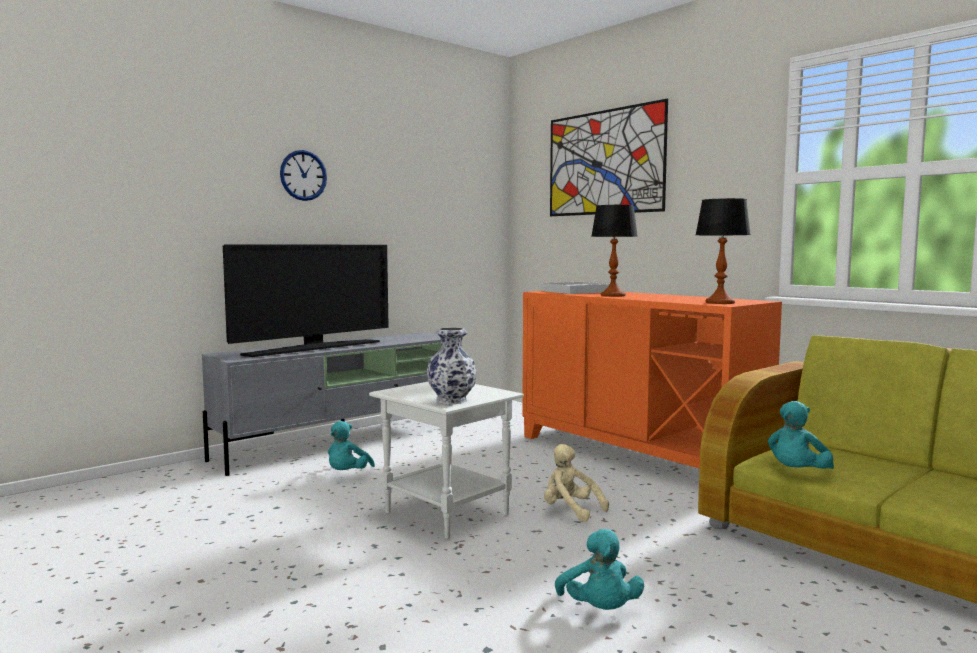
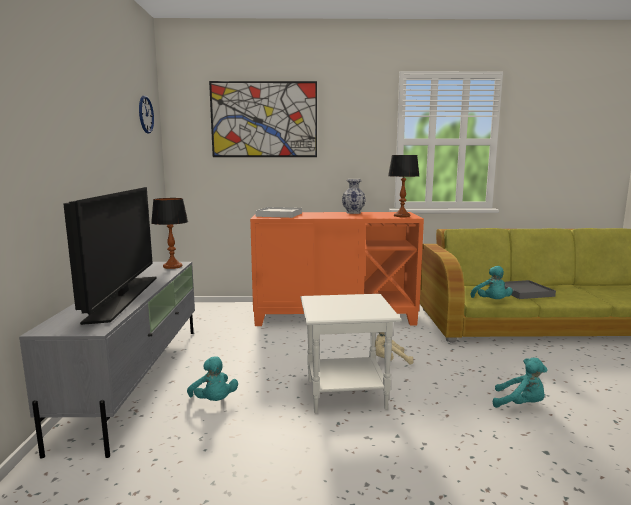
camera: 50 degrees left, 5 degrees up
wall clock [280,150,327,201] -> wall clock moved to [139,96,154,134]
vase [427,327,477,404] -> vase moved to [342,179,366,214]
table lamp [591,205,638,297] -> table lamp moved to [151,198,188,269]
none -> grey tray [504,280,556,299]

